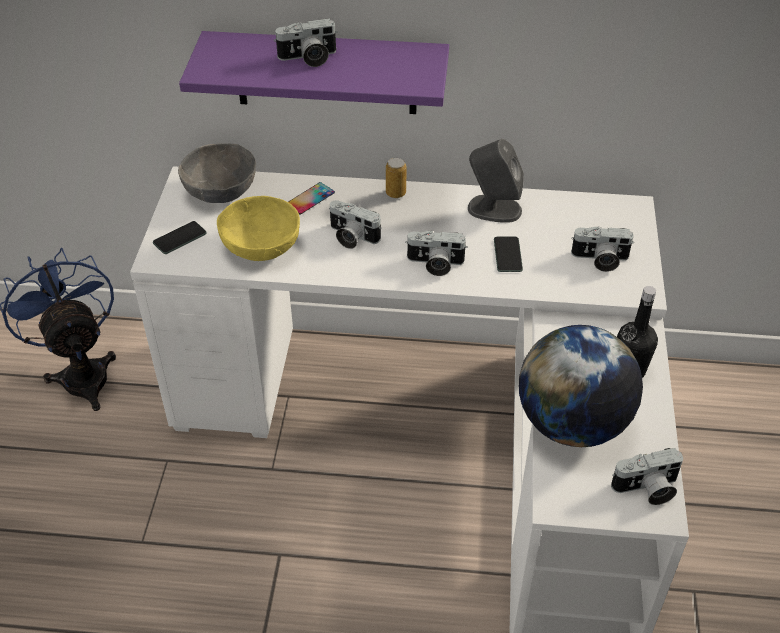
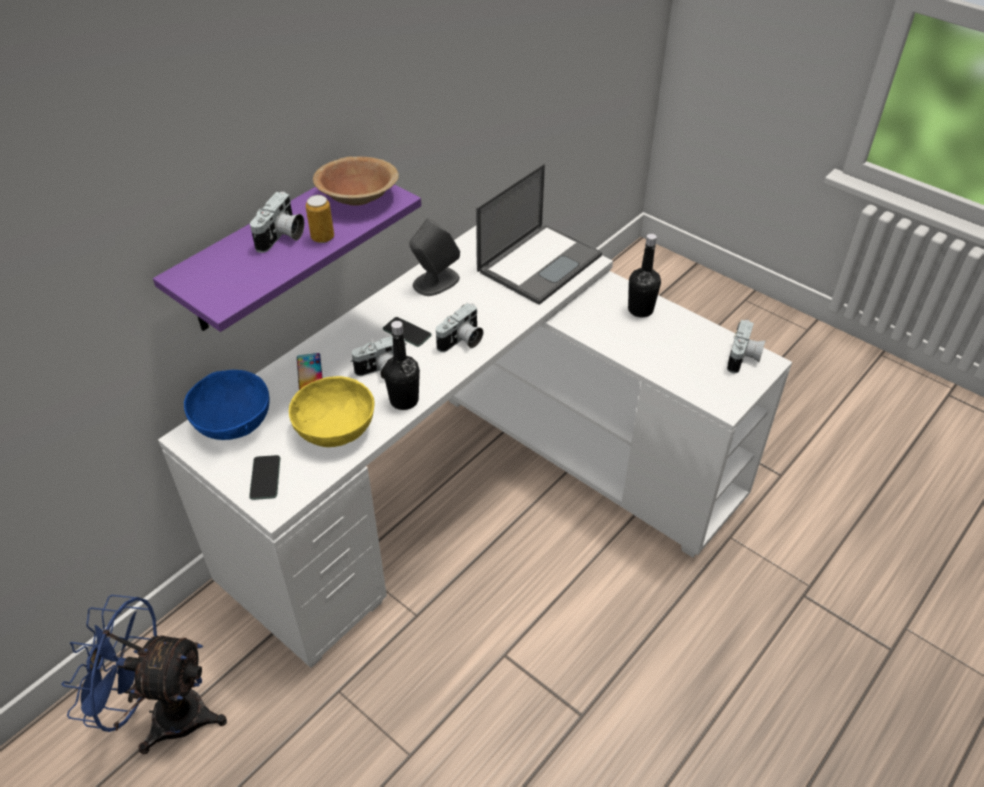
camera: 55 degrees left, 0 degrees up
grey bowl [178,143,256,203] -> blue bowl [184,370,270,440]
can [386,158,407,198] -> can moved to [306,195,334,243]
phone [494,237,523,272] -> phone moved to [383,317,432,347]
globe [519,325,643,447] -> none
camera [571,226,634,272] -> laptop [476,163,602,305]
none -> brown bowl [313,156,399,206]
none -> black bottle [383,321,420,410]

